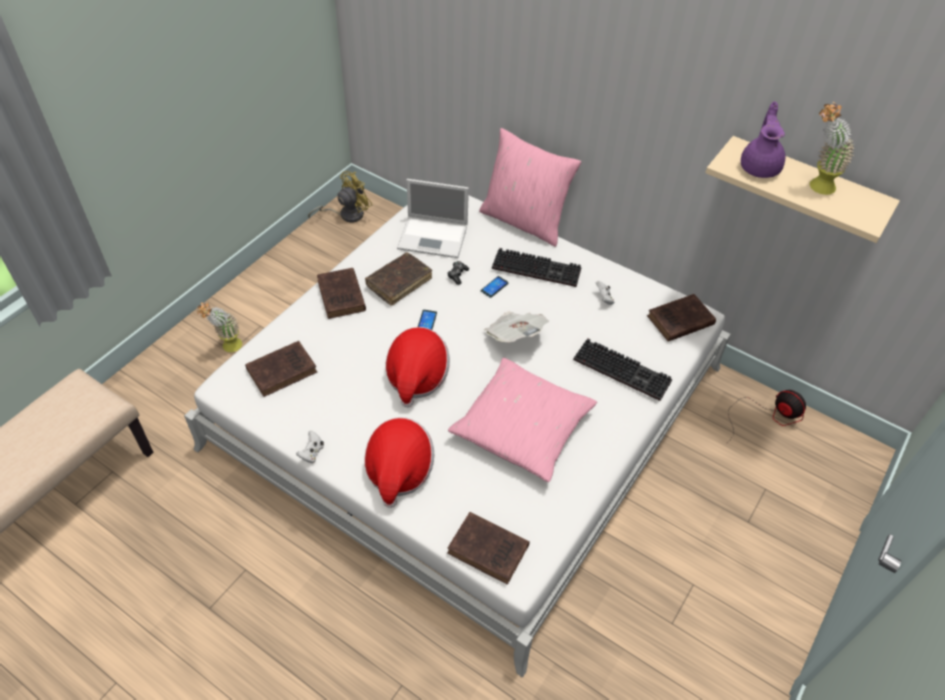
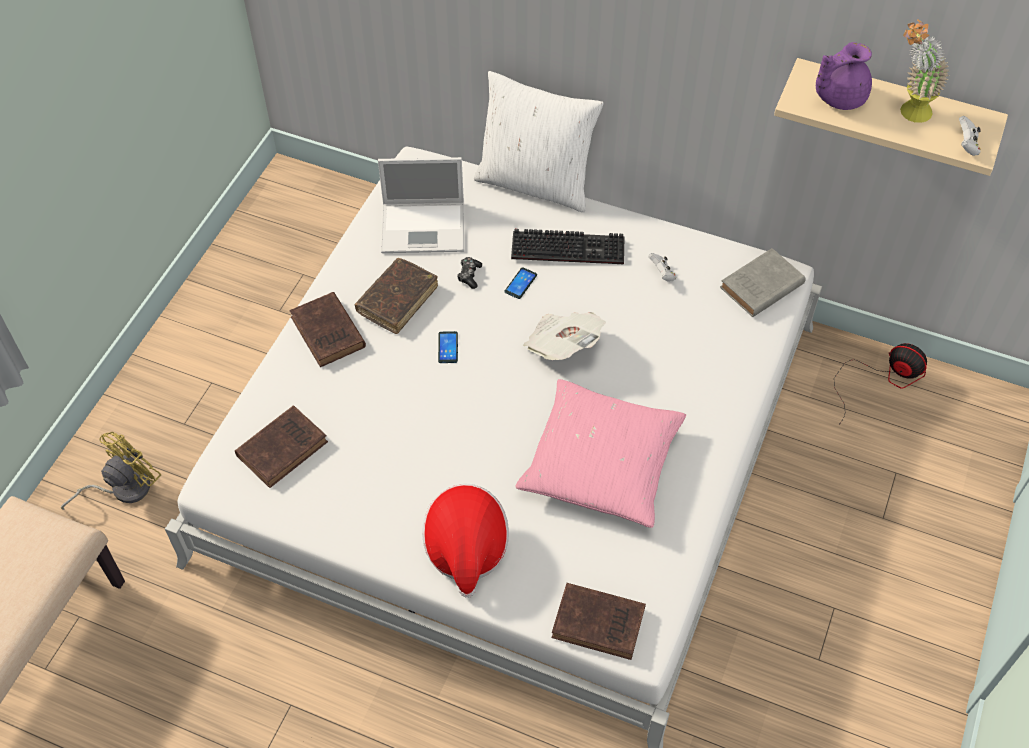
camera: 10 degrees left, 5 degrees up
potted plant [197,302,242,352] -> none
white game controller [296,431,324,463] -> white game controller moved to [959,116,981,156]
yellow fan [308,171,372,222] -> yellow fan moved to [61,432,161,510]
hat [386,327,450,408] -> none
pink pillow [479,128,581,247] -> white pillow [474,71,603,212]
keyboard [573,339,672,401] -> none
brown book [647,294,716,342] -> grey book [720,248,806,317]
purple teapot [741,101,785,178] -> purple teapot turned 120 degrees counterclockwise [816,42,872,110]

